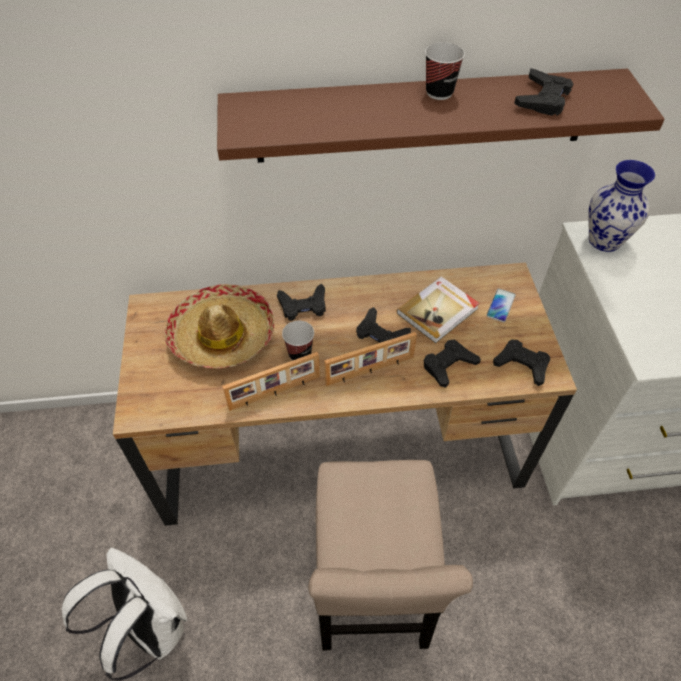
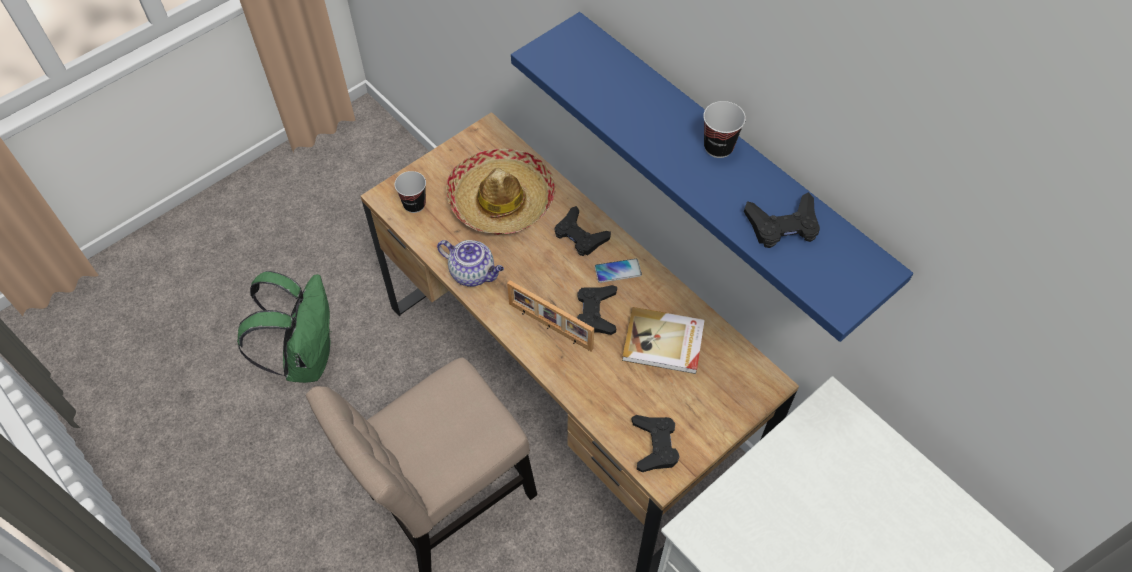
camera: 55 degrees right, 5 degrees up
white backpack [61,548,187,681] -> green backpack [237,271,332,383]
brown shelf [217,69,665,163] -> blue shelf [511,12,913,342]
picture frame [222,352,320,411] -> teapot [437,240,504,287]
cup [282,321,314,360] -> cup moved to [394,171,426,213]
black game controller [424,340,481,388] -> none
phone [486,288,516,322] -> phone moved to [594,258,642,283]
vase [588,160,655,252] -> none

